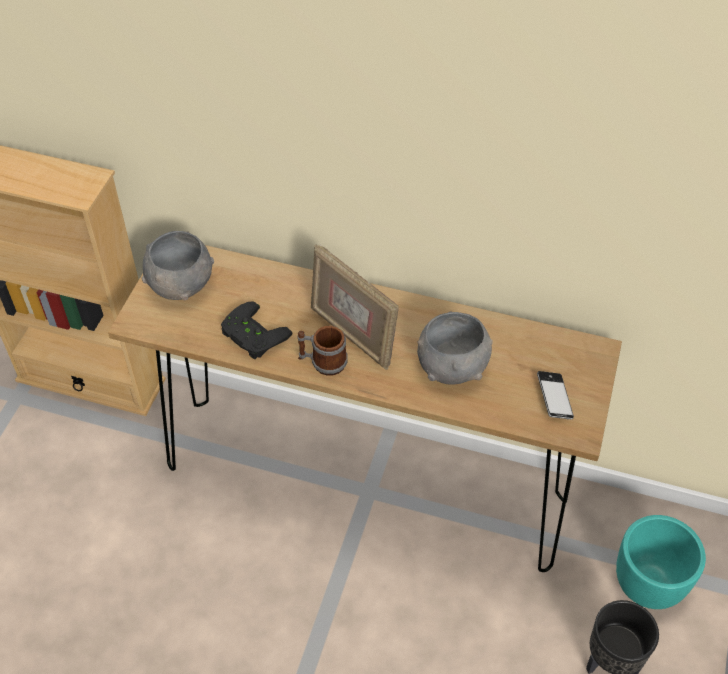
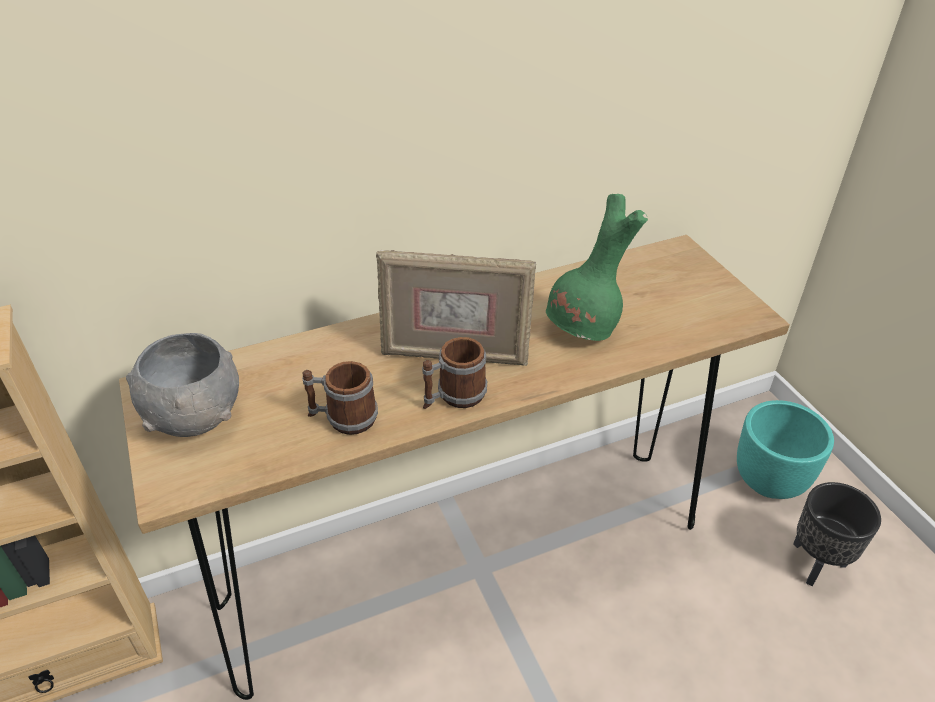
camera: 40 degrees left, 10 degrees down
black game controller [221,301,292,359] -> mug [302,361,378,435]
grey bowl [417,311,493,385] -> green vase [546,194,648,341]
phone [537,371,574,419] -> none

